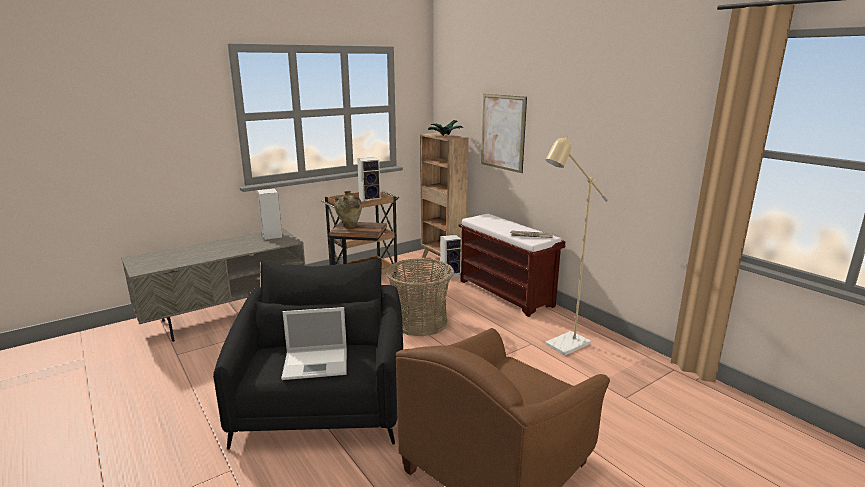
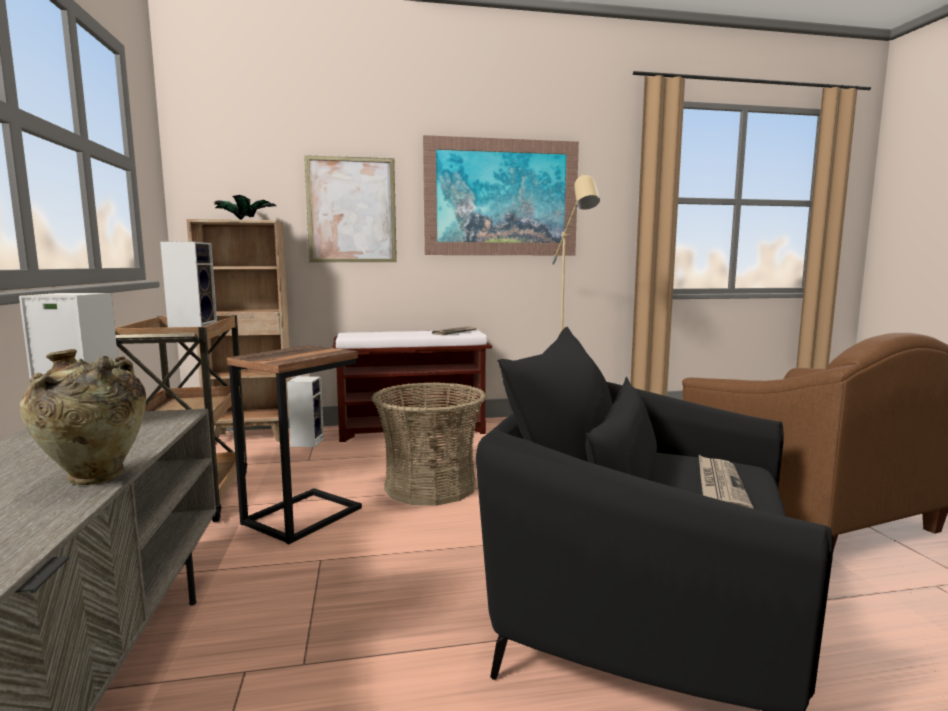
camera: 65 degrees left, 10 degrees down
laptop [281,307,347,380] -> newspaper [699,455,754,509]
beige vase [334,191,362,228] -> beige vase moved to [20,349,146,485]
none -> picture [423,135,579,255]

